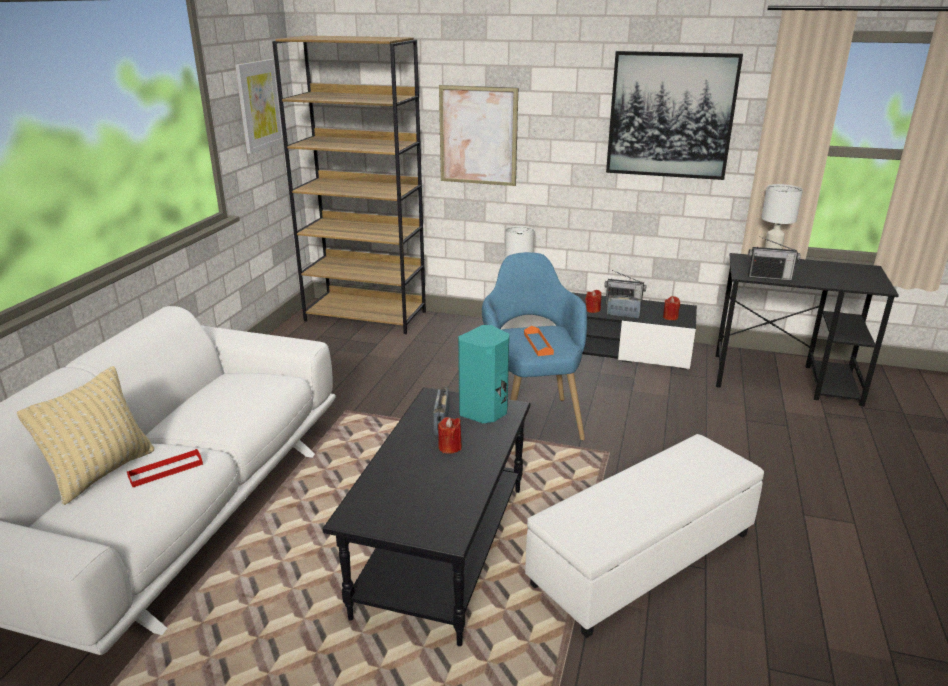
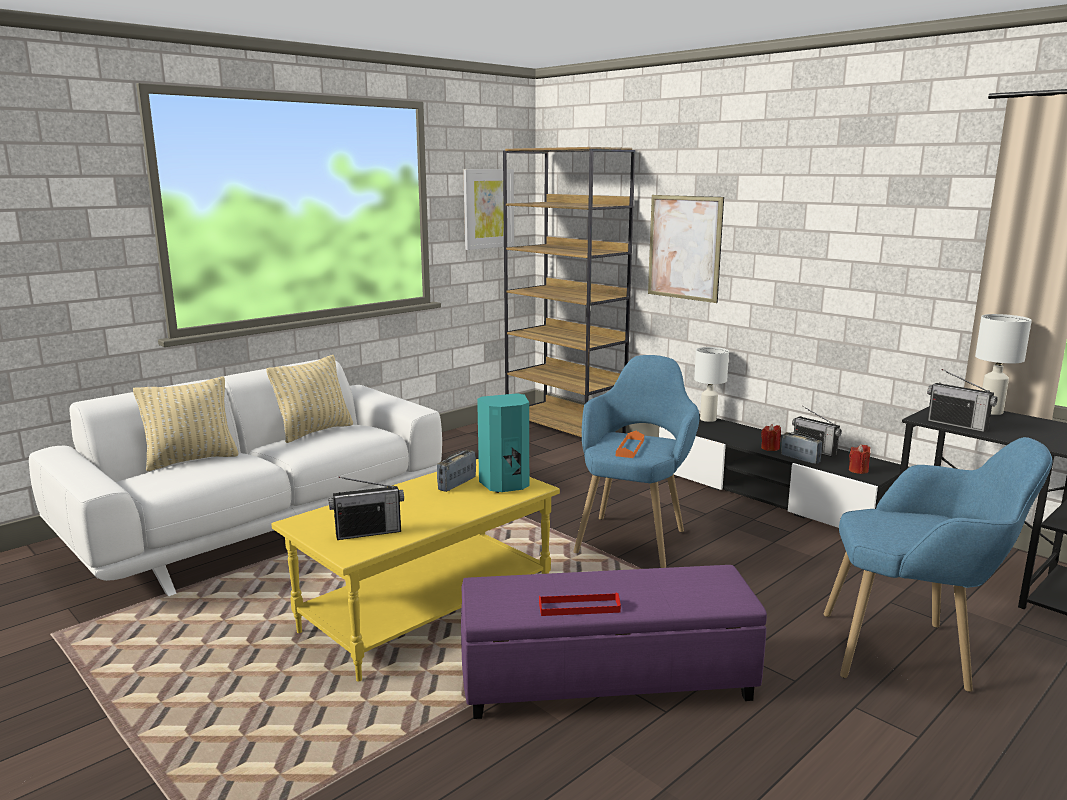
camera: 30 degrees right, 10 degrees down
red tray [127,449,203,487] -> red tray moved to [539,593,621,616]
black coffee table [323,387,530,646] -> yellow coffee table [271,459,560,682]
red candle [438,417,462,454] -> none
white ottoman [525,434,764,638] -> purple ottoman [461,565,767,719]
picture [606,51,743,180] -> none
none -> beige pillow [266,355,353,443]
none -> radio [329,477,404,540]
none -> blue armchair [824,437,1052,692]

